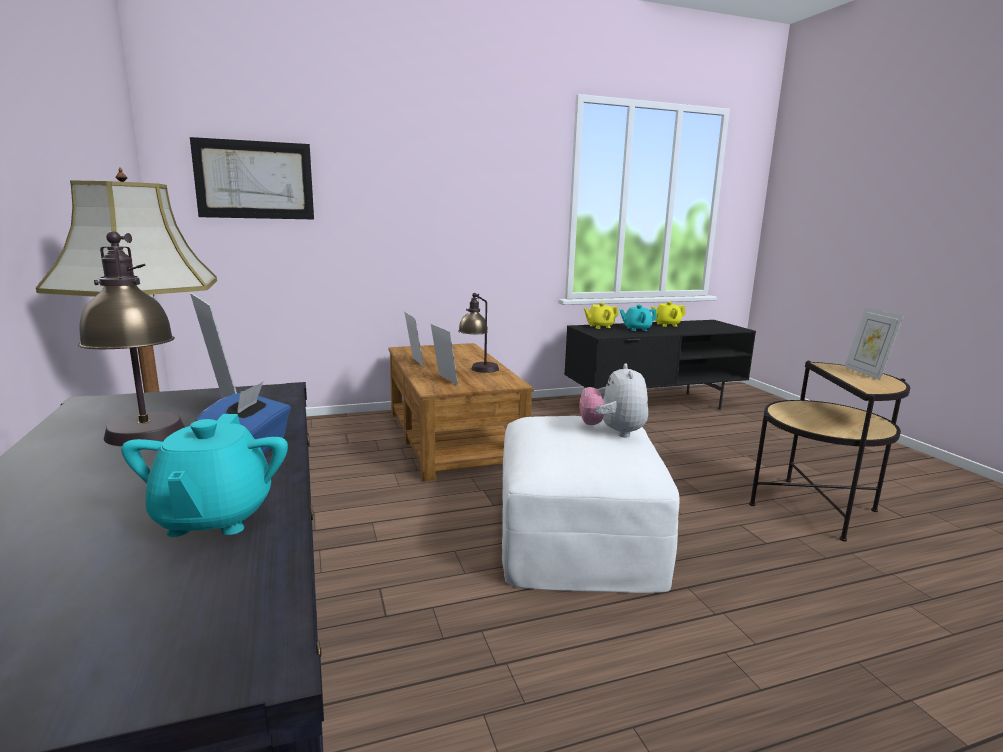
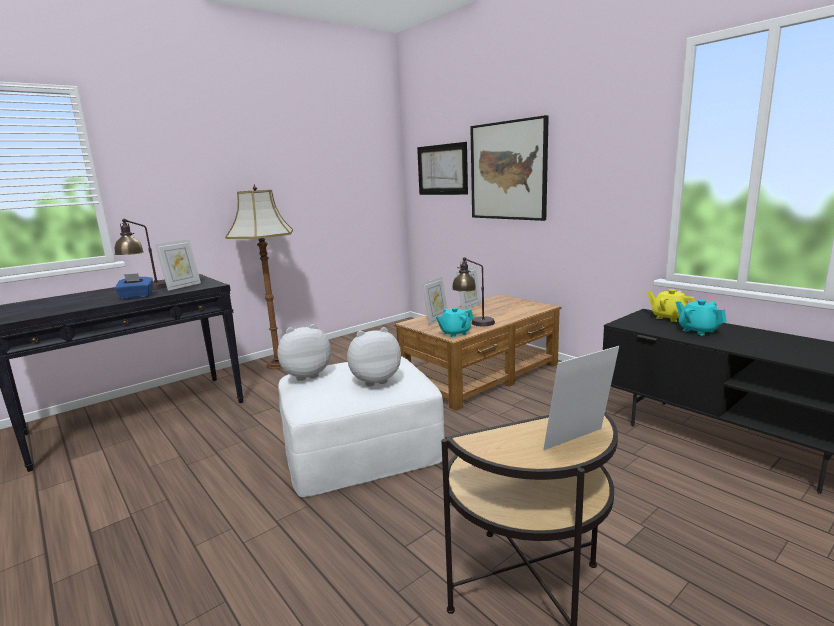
camera: 70 degrees right, 0 degrees up
turquoise teapot [121,414,288,537] -> turquoise teapot moved to [436,307,474,337]
yellow teapot [651,302,686,327] -> none
none -> plush toy [278,324,331,381]
none -> picture [470,115,549,221]

